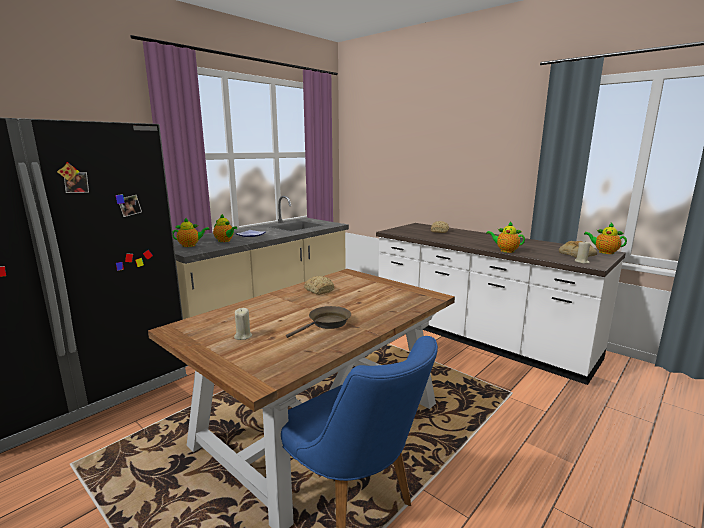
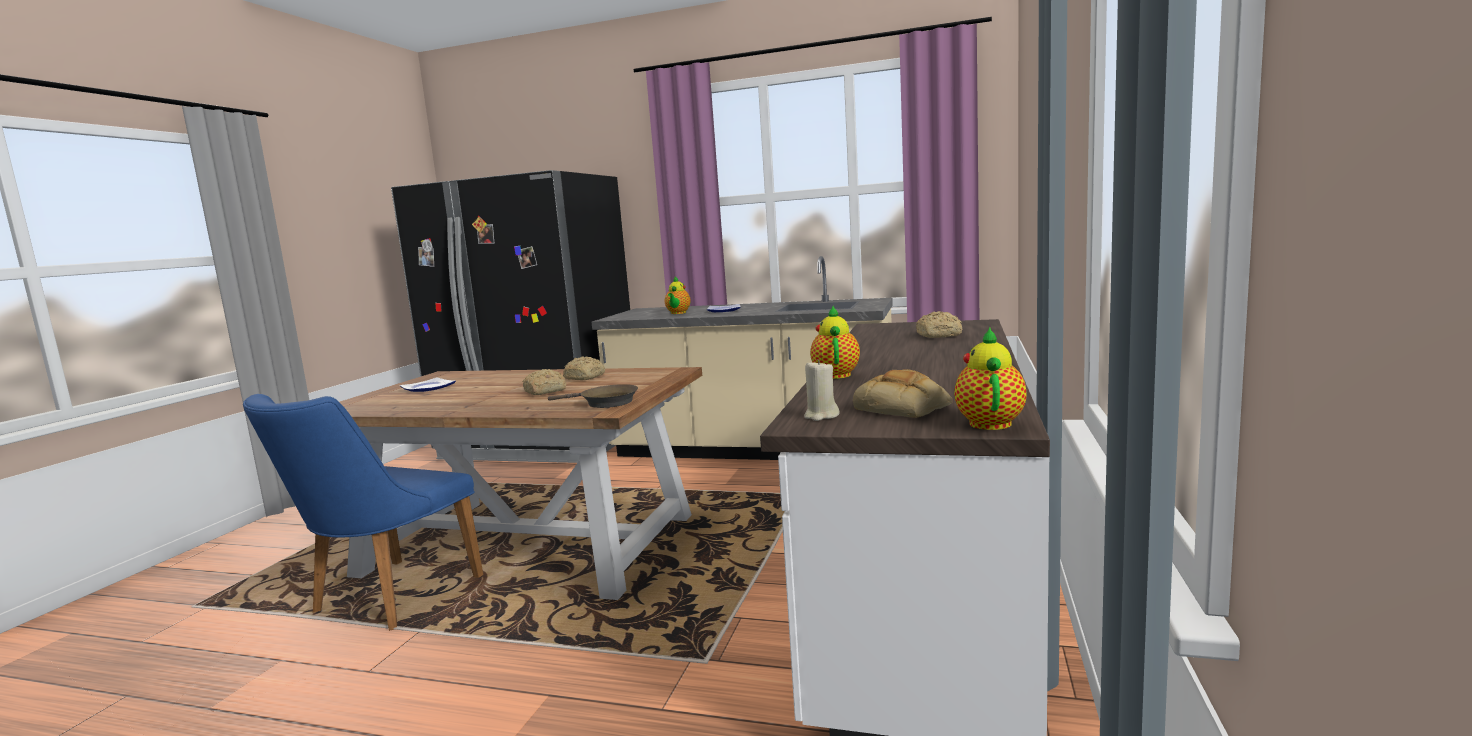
camera: 65 degrees right, 5 degrees down
teapot [173,217,210,247] -> none
beige candle [234,308,252,340] -> plate [400,378,456,392]
brown frying pan [286,306,351,338] -> brown frying pan moved to [548,384,638,408]
none -> bread [523,369,566,395]

